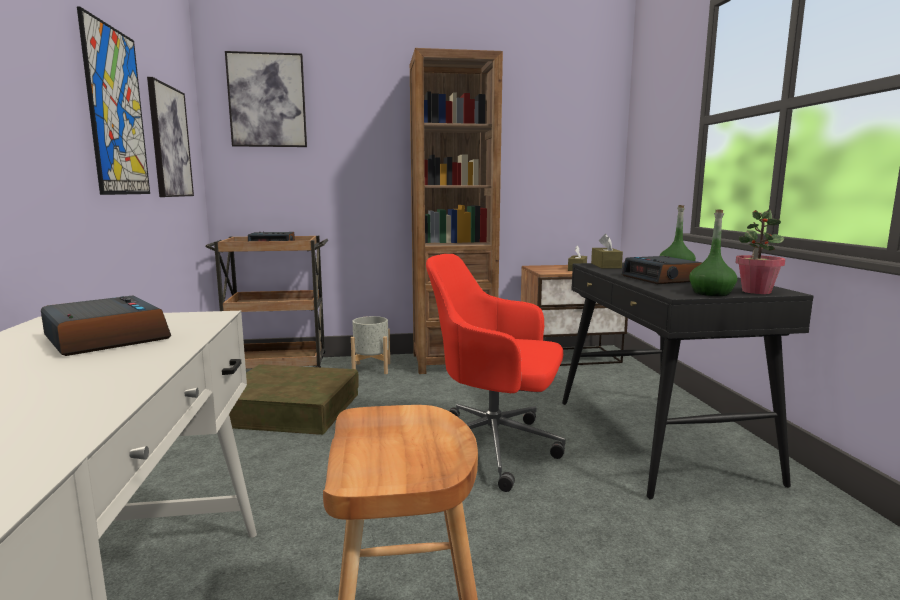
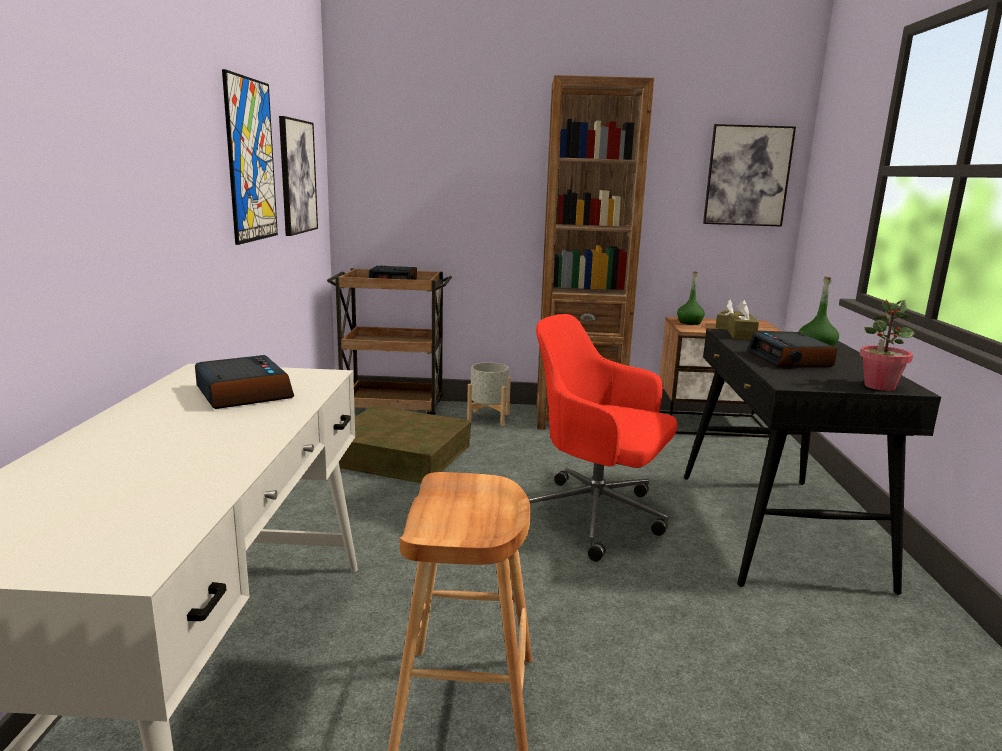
camera: 10 degrees right, 5 degrees up
picture [225,51,307,147] -> picture moved to [703,124,796,227]
green bottle [689,210,737,296] -> green bottle moved to [677,272,705,325]

